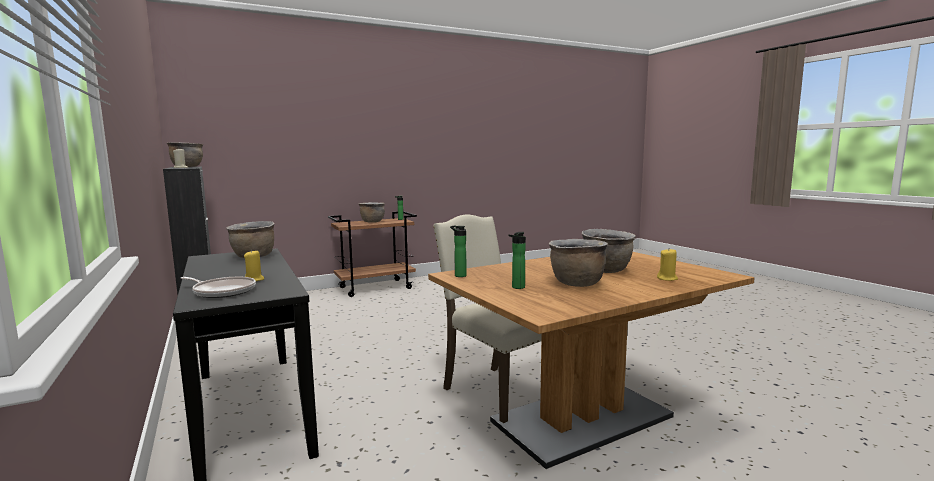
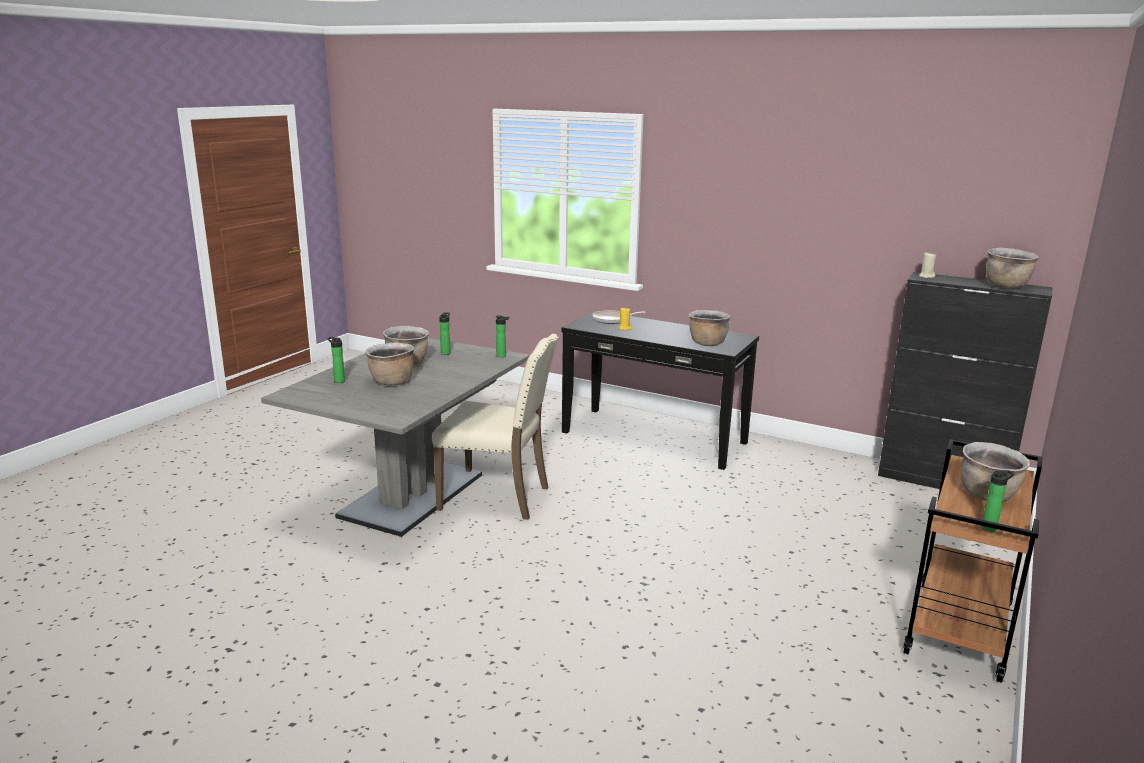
camera: 145 degrees right, 10 degrees up
brown dining table [428,252,755,469] -> grey dining table [261,338,530,537]
yellow candle [657,249,678,281] -> bottle [327,337,345,383]

